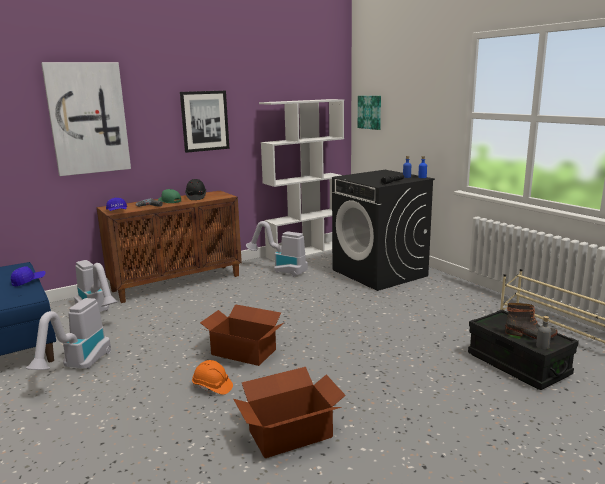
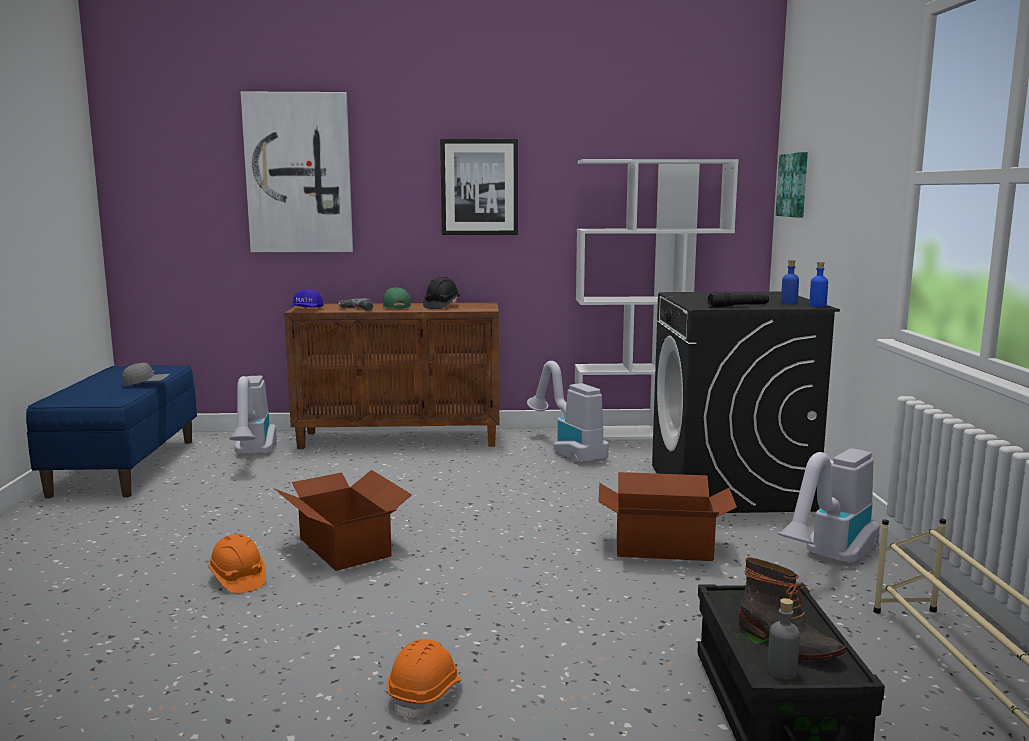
camera: 30 degrees right, 5 degrees down
blue cap [11,267,46,287] -> grey cap [122,362,170,387]
vacuum cleaner [26,298,111,370] -> vacuum cleaner moved to [777,448,880,566]
cardboard box [233,367,346,458] -> cardboard box moved to [598,472,737,561]
none -> orange hard hat [387,639,462,721]

